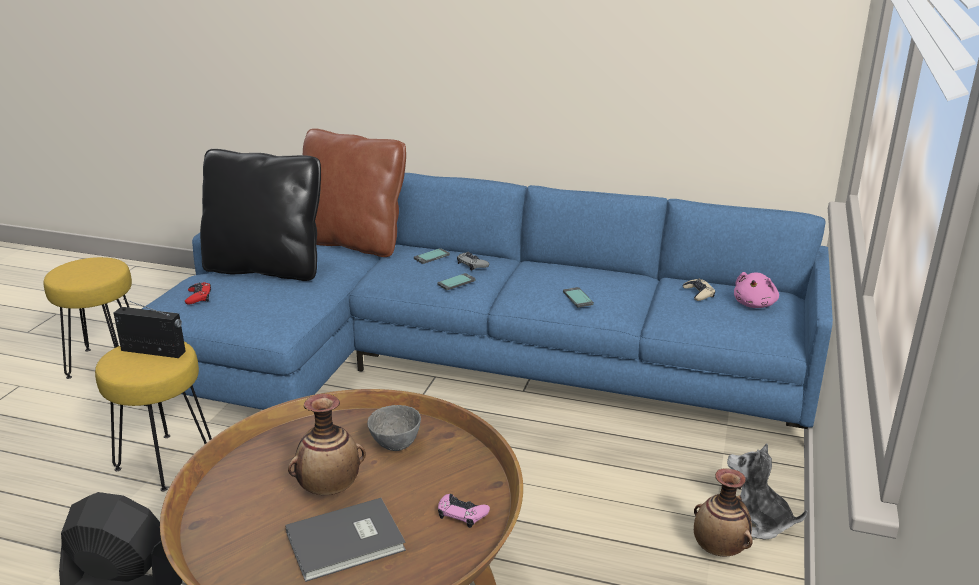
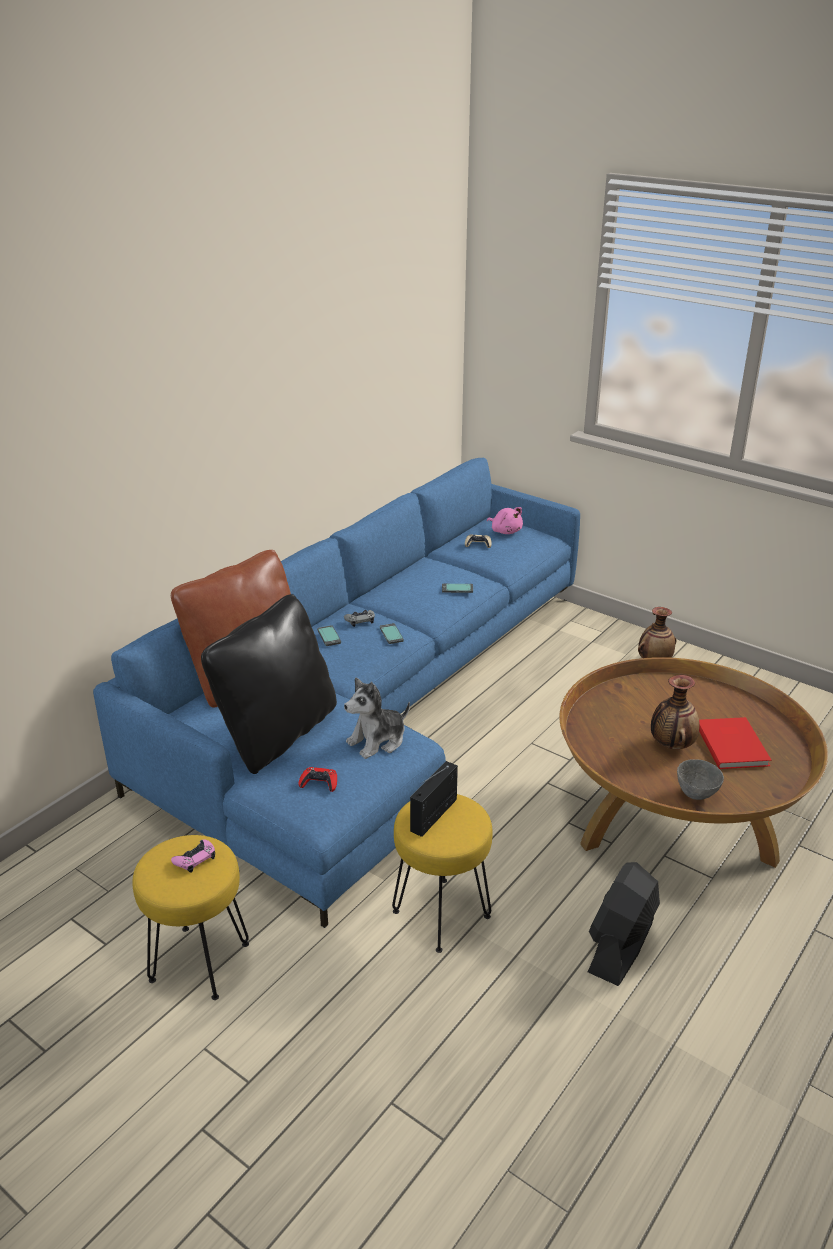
camera: 70 degrees left, 5 degrees up
grey book [286,498,406,582] -> red book [699,717,772,769]
grey bowl [367,405,421,451] -> grey bowl moved to [677,759,724,800]
pink game controller [438,494,490,528] -> pink game controller moved to [171,839,215,873]
plush toy [727,443,808,539] -> plush toy moved to [344,677,410,759]

